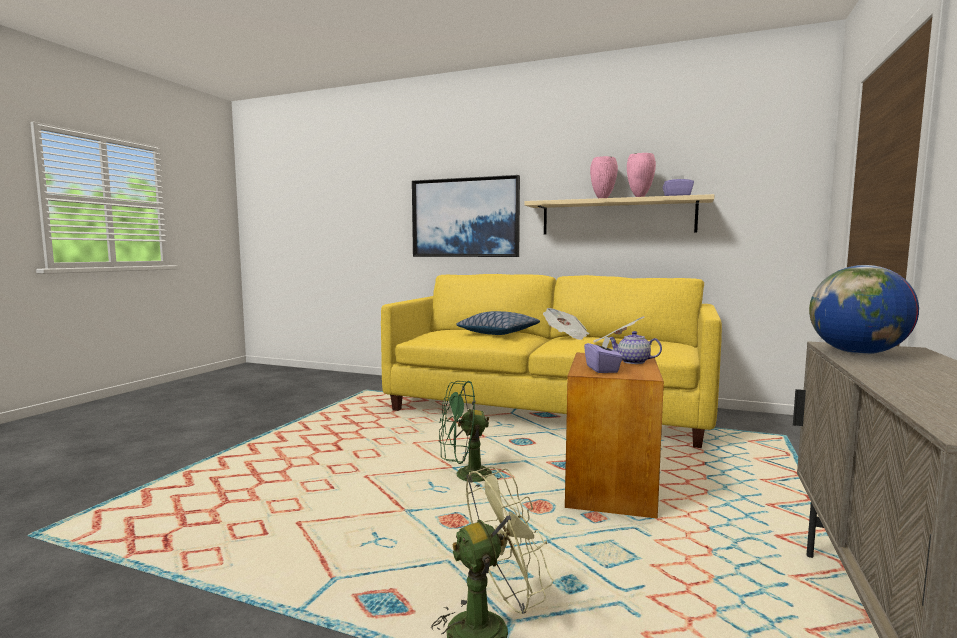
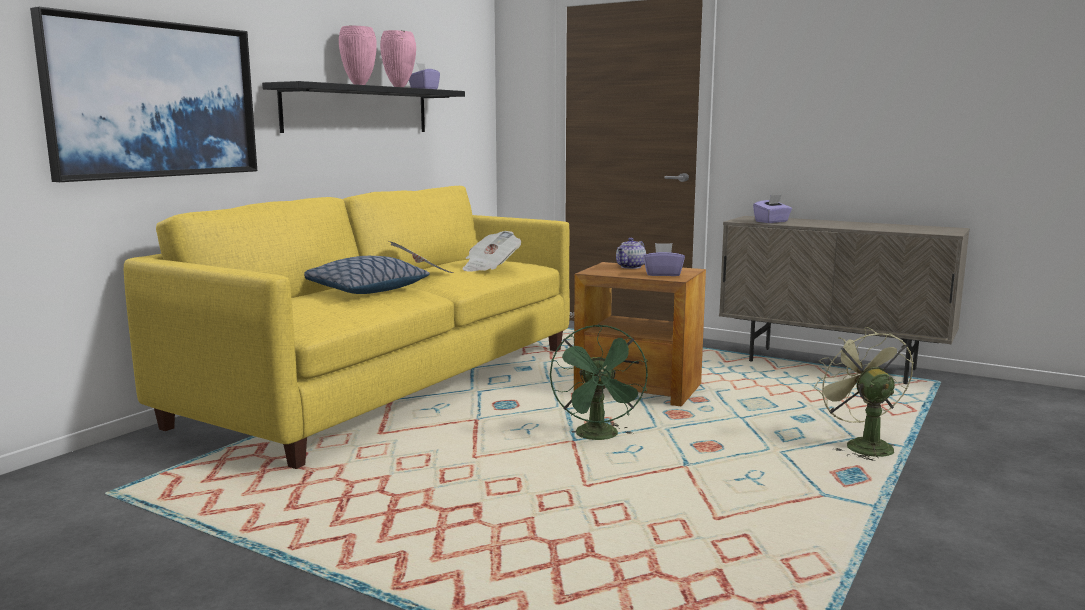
camera: 80 degrees left, 5 degrees up
beige shelf [524,194,714,234] -> black shelf [262,81,465,133]
globe [809,265,919,354] -> purple tissue box [753,195,792,223]

